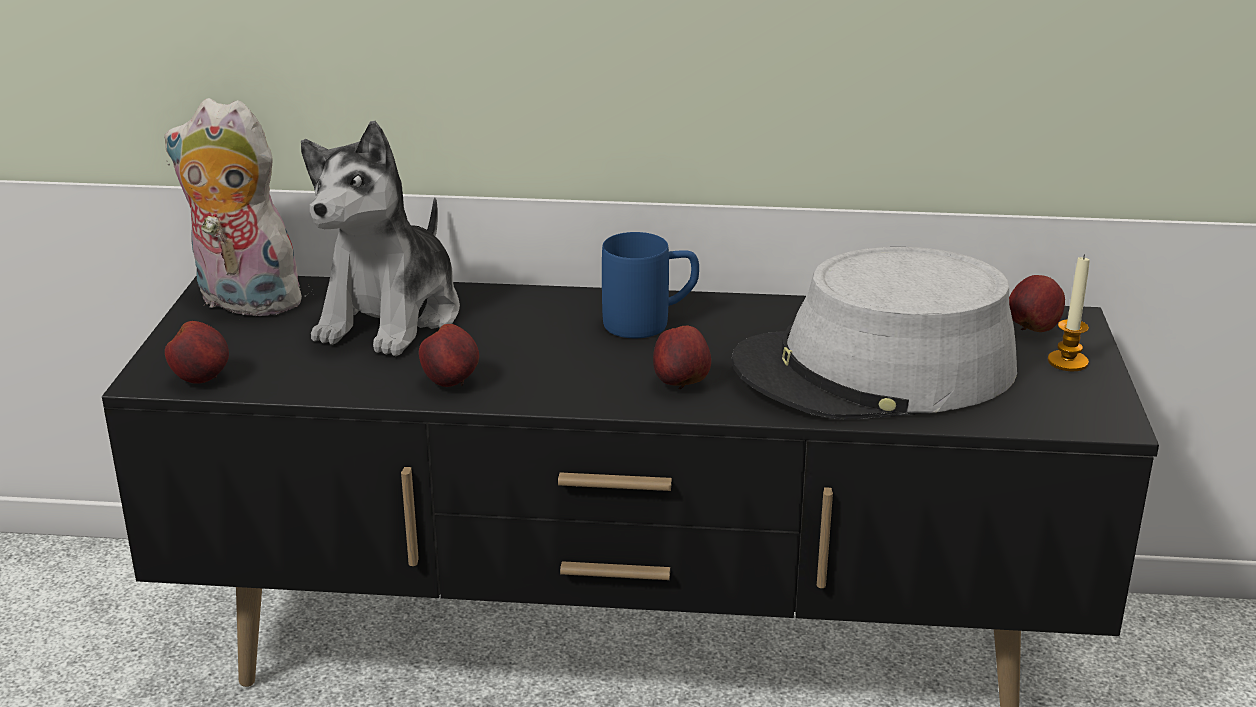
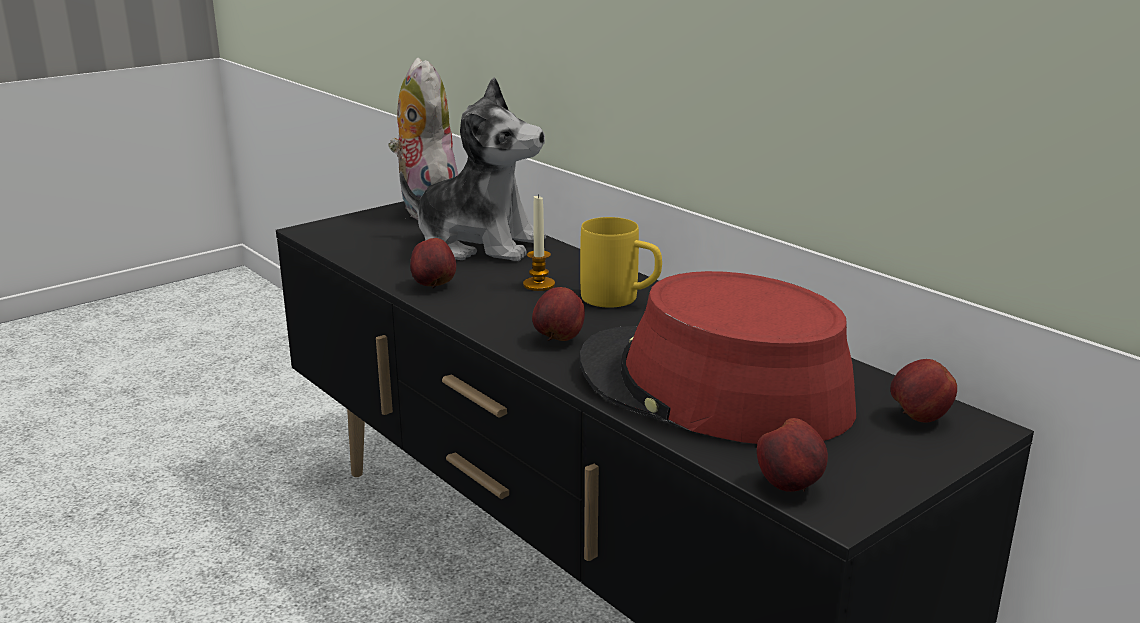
camera: 45 degrees right, 5 degrees down
apple [165,321,229,384] -> apple moved to [757,418,828,492]
plush toy [301,121,460,356] -> plush toy turned 135 degrees counterclockwise [399,77,546,261]
blue mug [602,232,699,338] -> yellow mug [580,217,662,308]
grey hat [731,247,1017,419] -> red hat [579,271,856,444]
candle [1048,254,1090,371] -> candle moved to [523,194,555,291]

